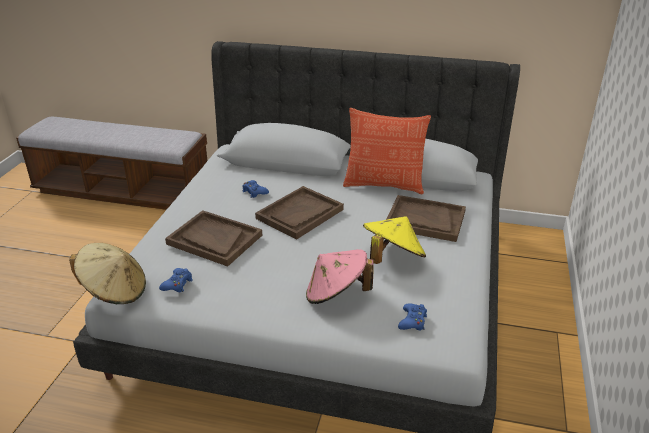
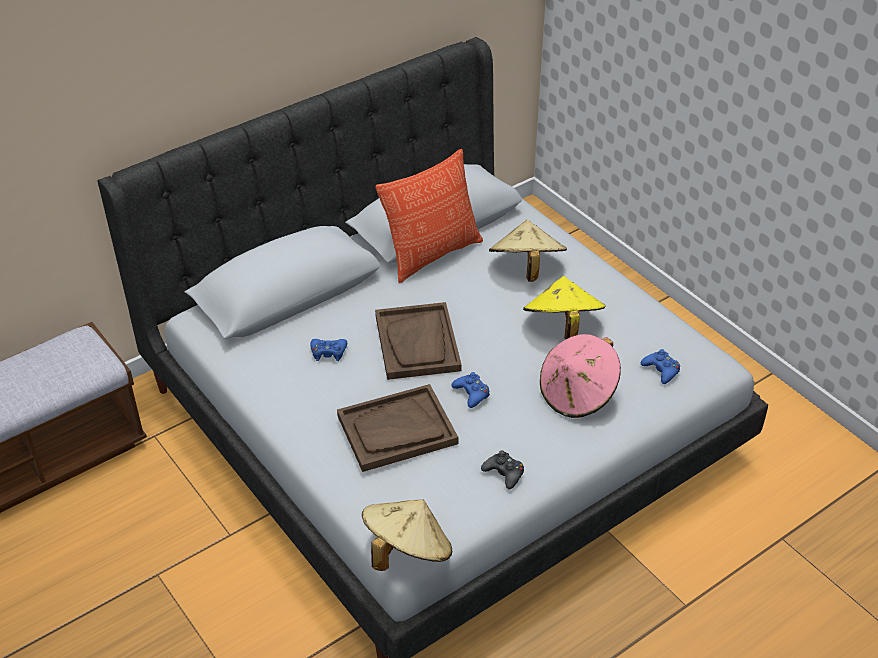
camera: 50 degrees left, 10 degrees up
blue game controller [159,268,193,292] -> blue game controller moved to [451,372,490,408]
brown tray [386,195,466,242] -> beige hat [489,220,567,282]
none -> black game controller [481,450,524,490]

